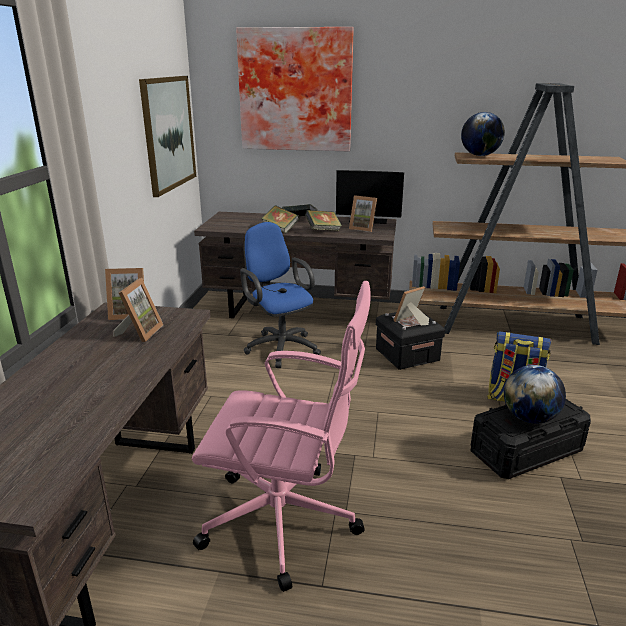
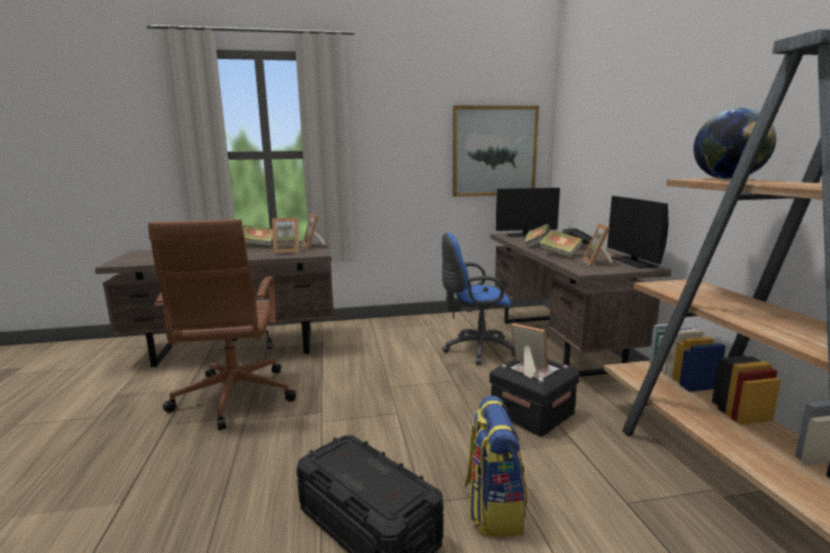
camera: 70 degrees right, 10 degrees down
pink office chair [192,281,371,592] -> brown office chair [148,219,296,430]
picture [236,27,354,151] -> none
blue office chair [240,222,321,368] -> blue office chair turned 135 degrees counterclockwise [442,233,515,365]
globe [504,365,566,424] -> none
none -> book [243,225,273,247]
none -> monitor [496,188,560,237]

